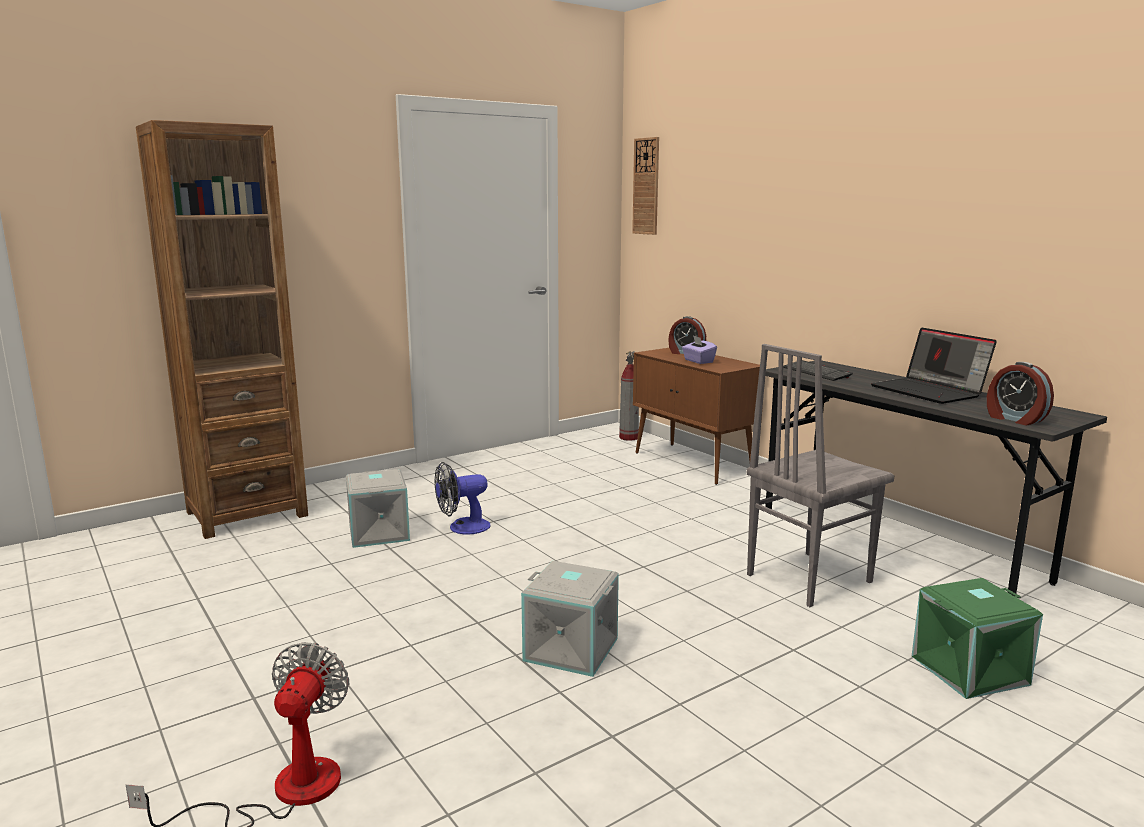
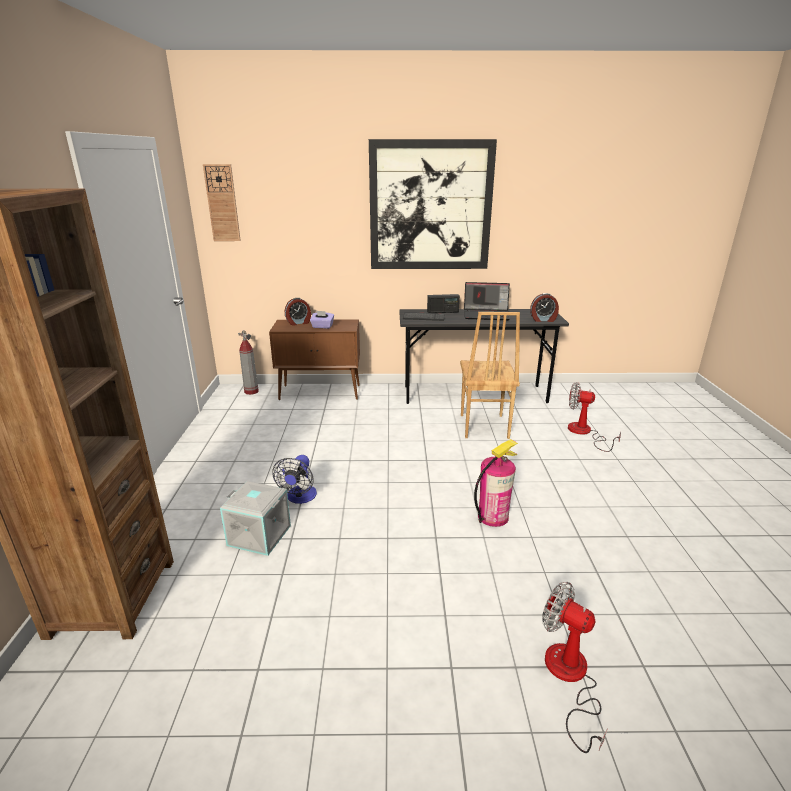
camera: 55 degrees left, 10 degrees up
grey storage box [521,561,619,677] -> fire extinguisher [474,439,518,527]
grey chair [747,344,894,607] -> brown chair [460,312,520,439]
green storage box [912,578,1043,699] -> fan [568,382,621,452]
none -> picture [369,139,497,269]
none -> radio [427,294,460,313]

